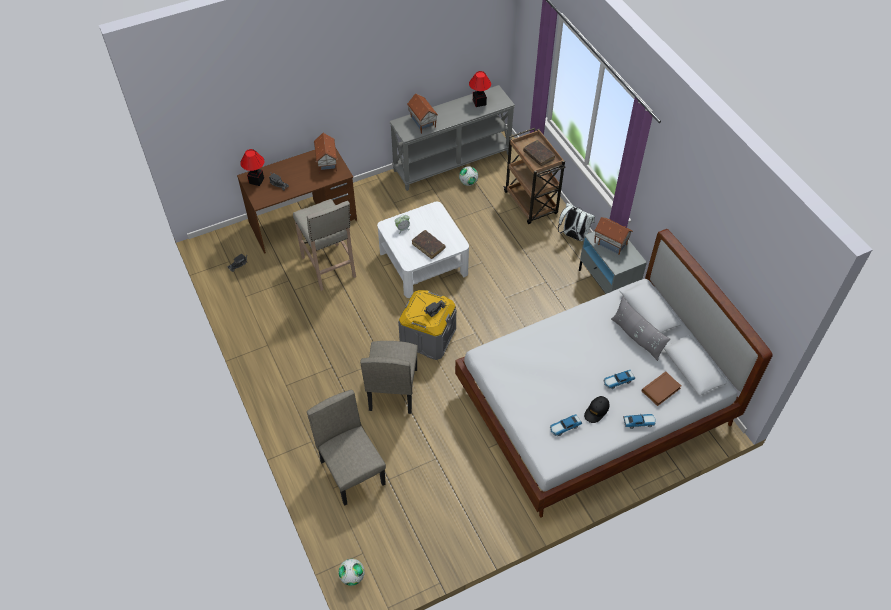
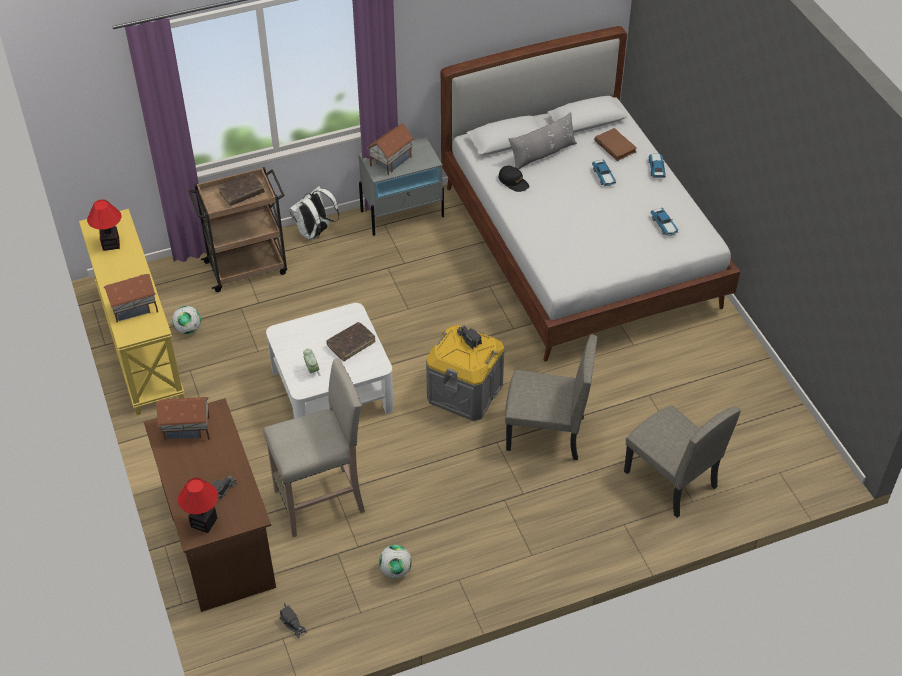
camera: 85 degrees left, 5 degrees down
beige chair [307,390,386,506] -> beige chair turned 105 degrees counterclockwise [624,406,741,518]
football [338,559,365,586] -> football moved to [379,545,412,578]
grey console table [389,85,515,191] -> yellow console table [79,209,185,415]
black cap [584,396,610,423] -> black cap moved to [499,166,529,192]

